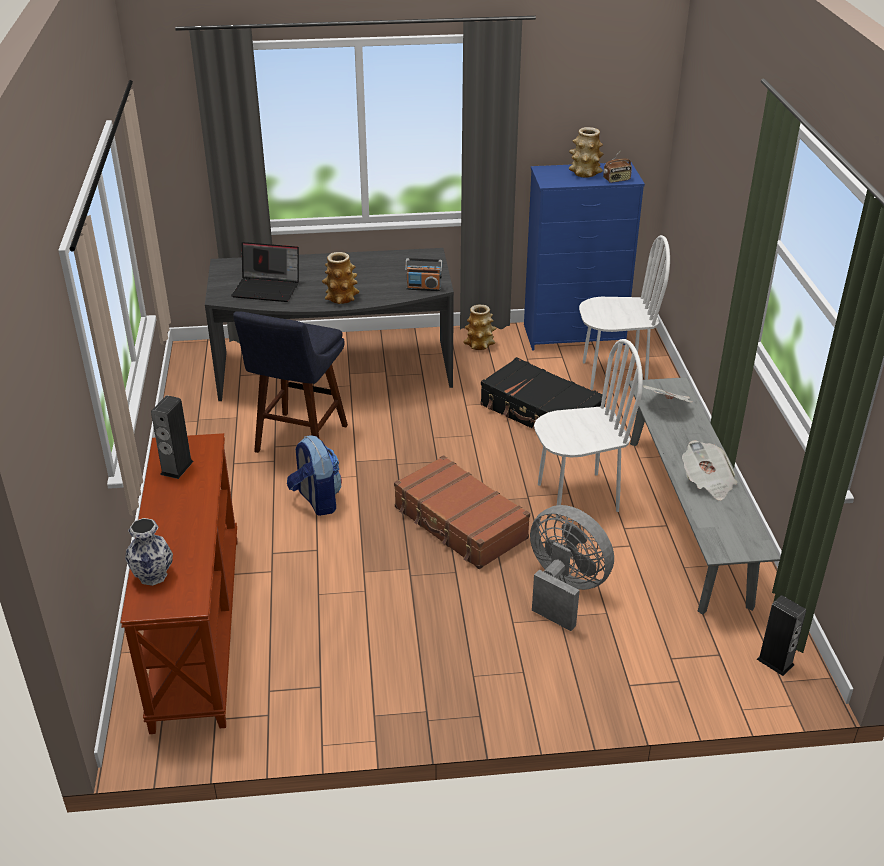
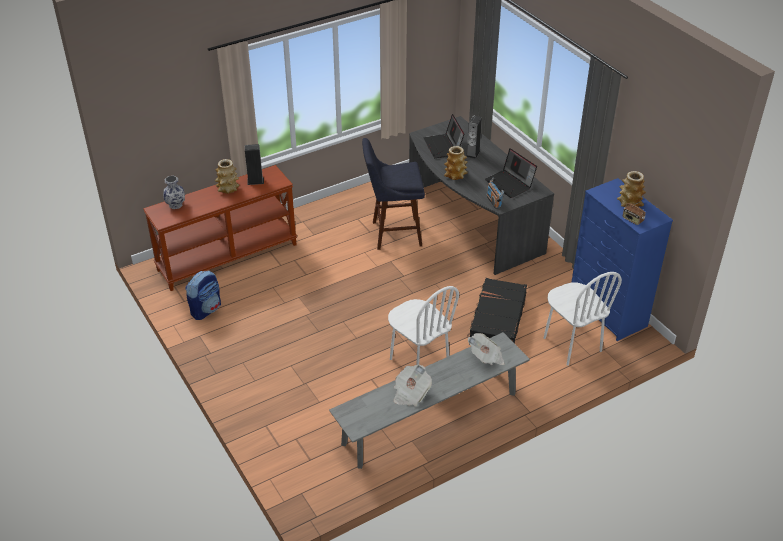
camera: 65 degrees right, 5 degrees up
backpack [287,435,342,516] -> backpack moved to [185,271,221,320]
brown suitcase [394,455,530,569] -> none
vase [463,304,496,350] -> vase moved to [215,159,240,193]
grey fan [530,505,614,631] -> none
speaker [757,595,807,676] -> speaker moved to [466,116,482,159]
none -> laptop [485,148,537,198]

